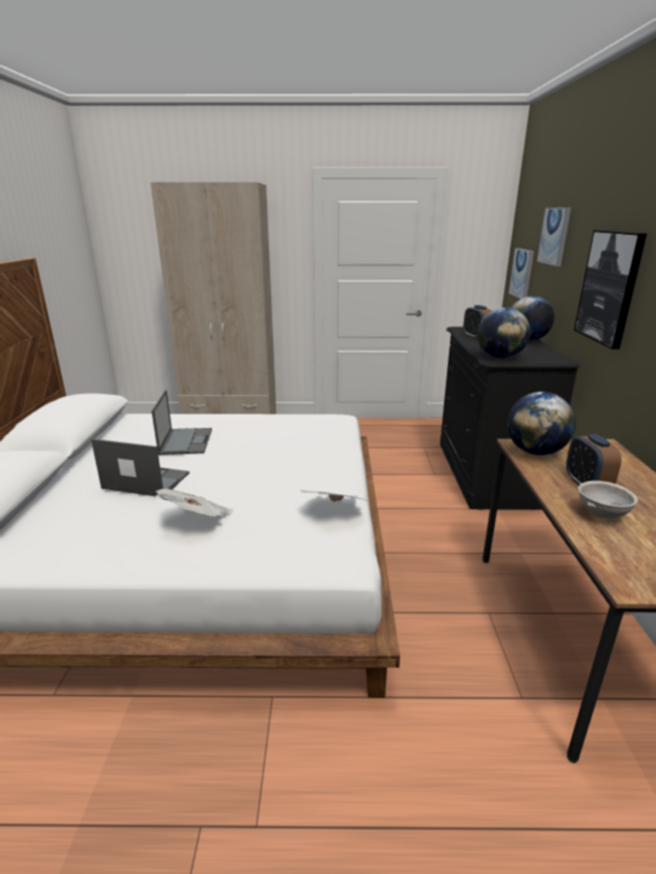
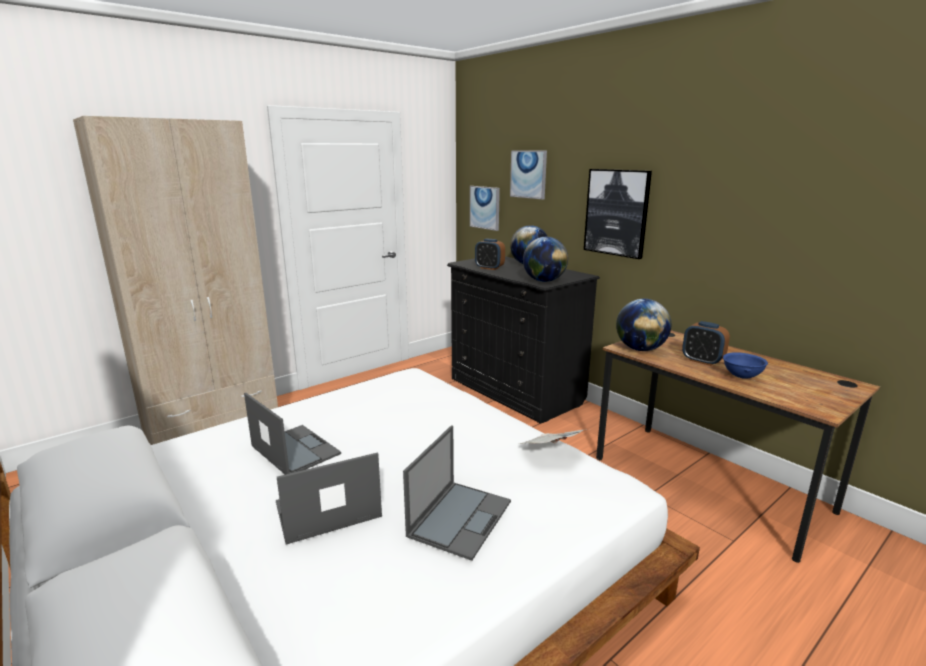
camera: 40 degrees left, 5 degrees down
newspaper [155,489,233,517] -> laptop [403,425,511,561]
grey bowl [578,481,638,519] -> blue bowl [723,352,768,378]

